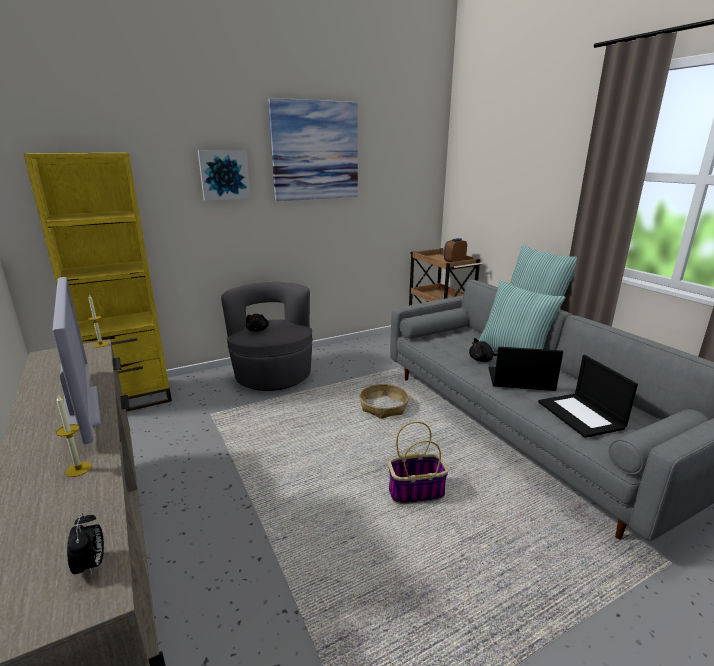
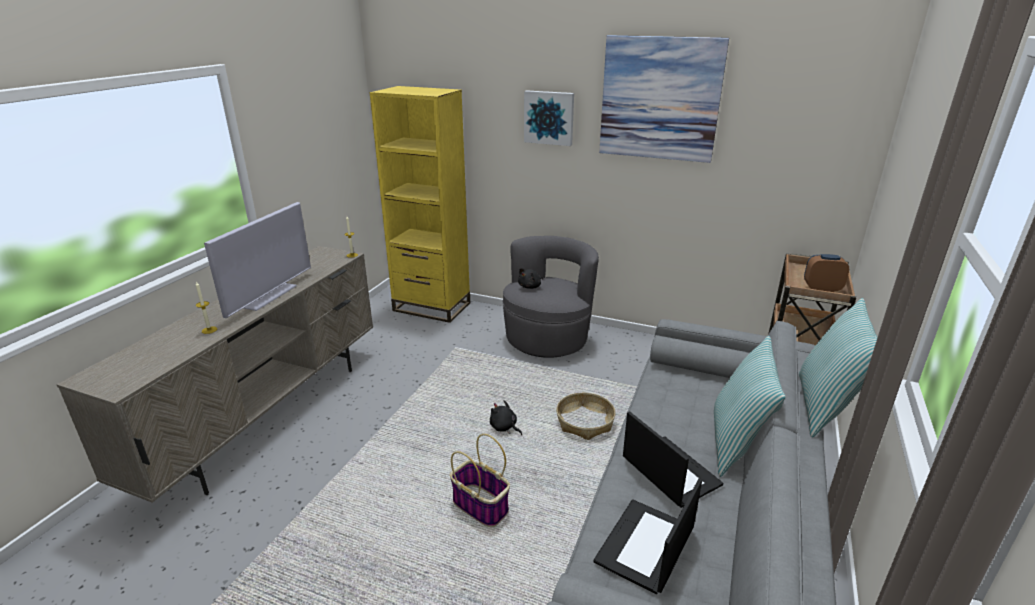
camera: 50 degrees right, 5 degrees up
alarm clock [67,513,104,576] -> none
black plush toy [469,338,497,362] -> black plush toy moved to [490,400,522,435]

